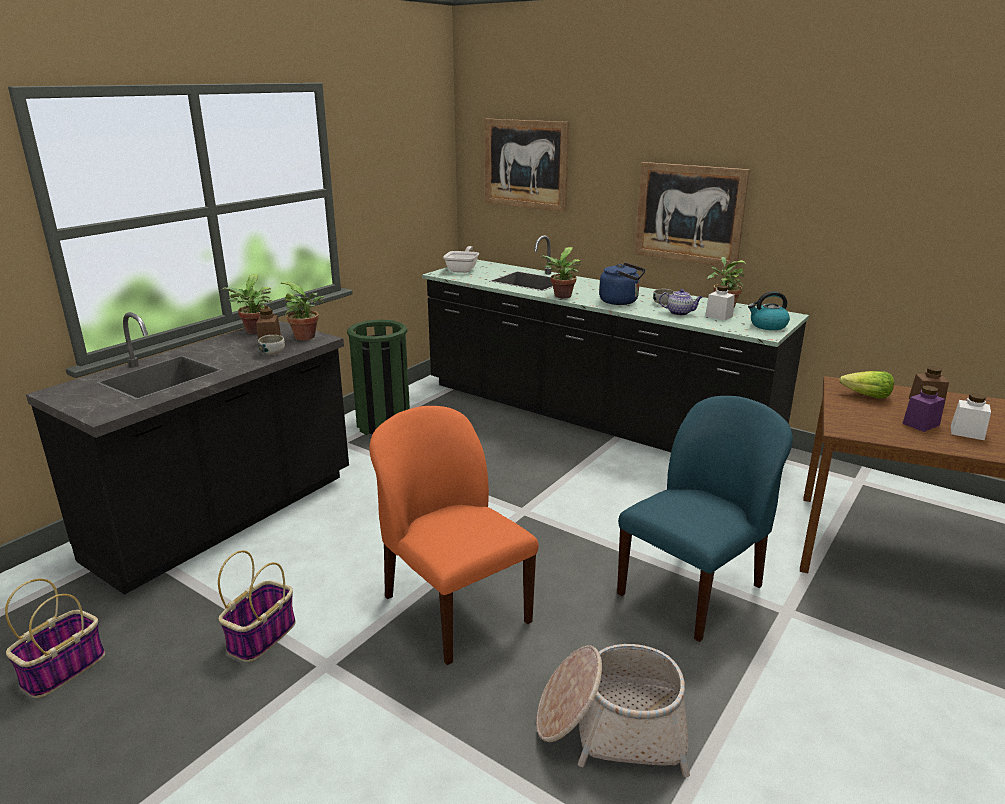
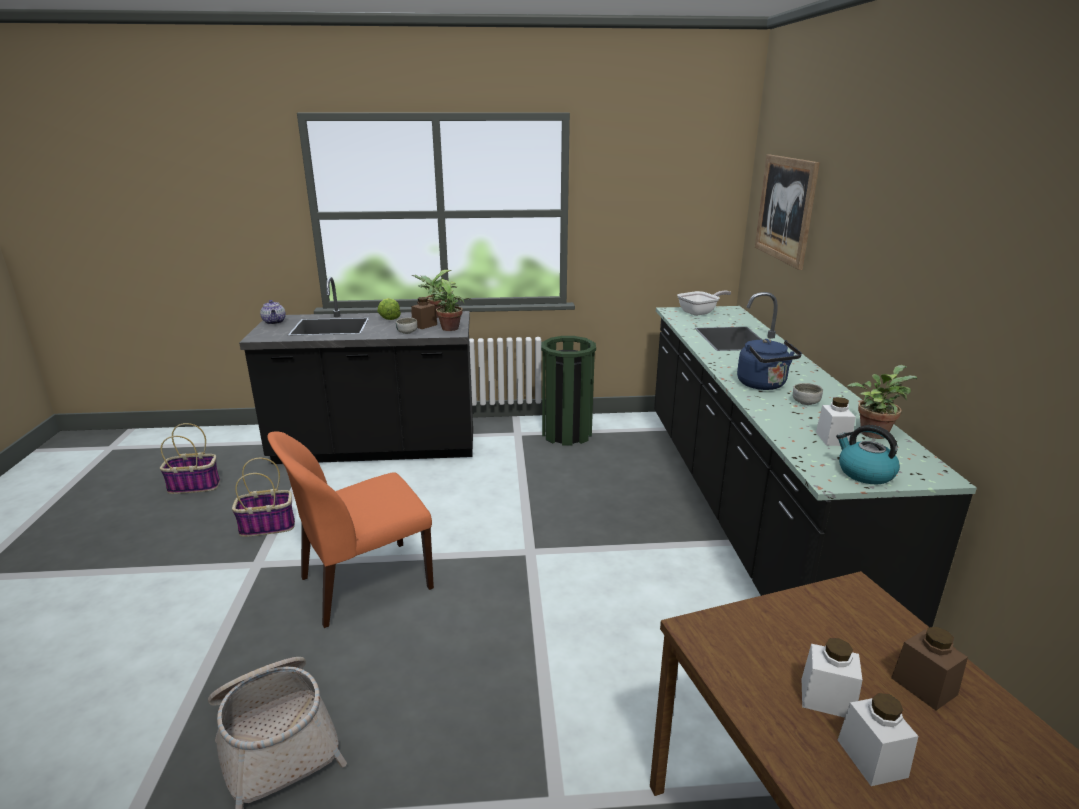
camera: 50 degrees right, 0 degrees up
orange chair [369,406,539,665] -> orange chair turned 135 degrees counterclockwise [268,431,434,628]
potted plant [540,247,581,298] -> none
blue chair [617,396,793,642] -> none
picture [635,162,750,269] -> none
teapot [659,289,703,316] -> teapot moved to [260,300,286,324]
lettuce [839,371,894,399] -> lettuce moved to [377,298,401,320]
purple jar [902,386,945,432] -> white jar [802,638,862,718]

